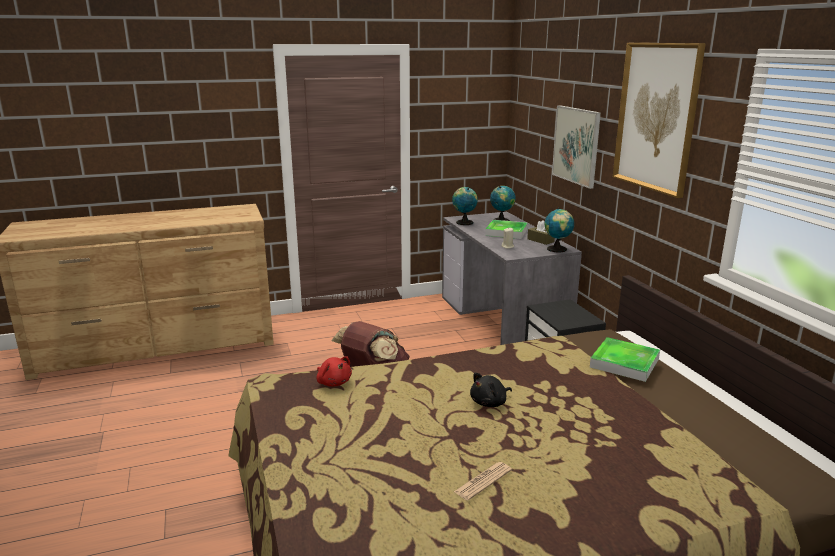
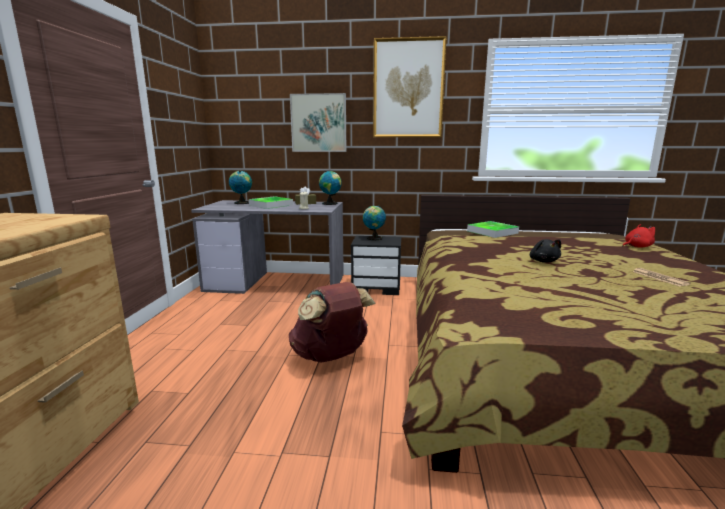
camera: 65 degrees left, 5 degrees down
red plush toy [316,356,352,387] -> red plush toy moved to [622,224,655,248]
globe [452,187,478,225] -> globe moved to [363,206,386,240]

